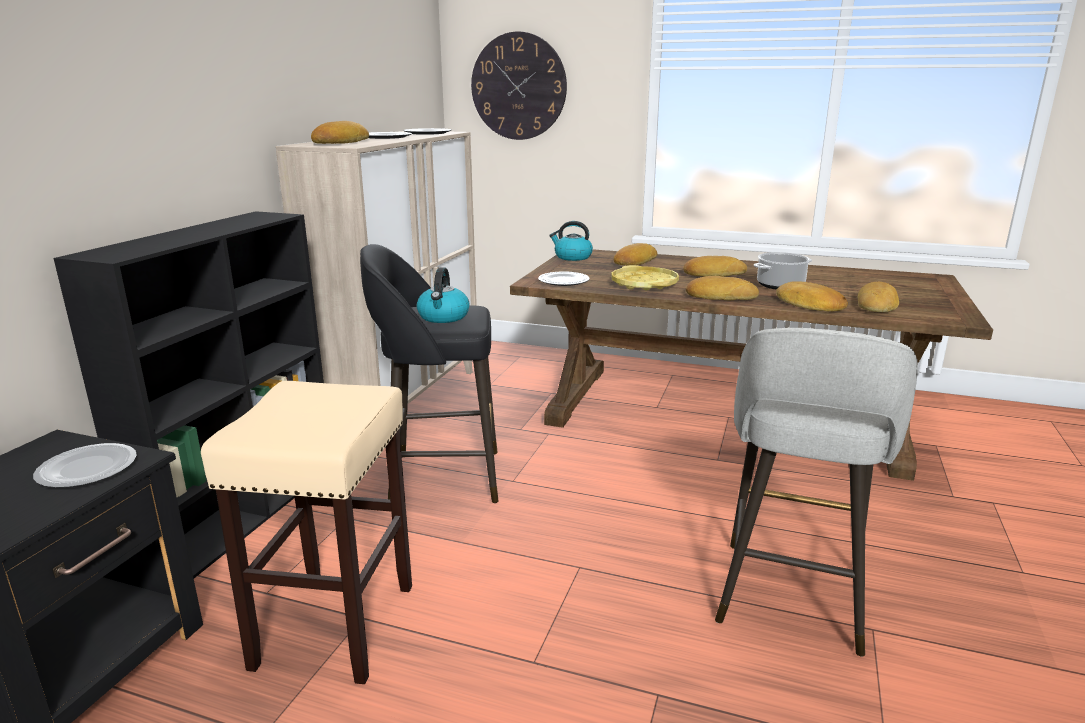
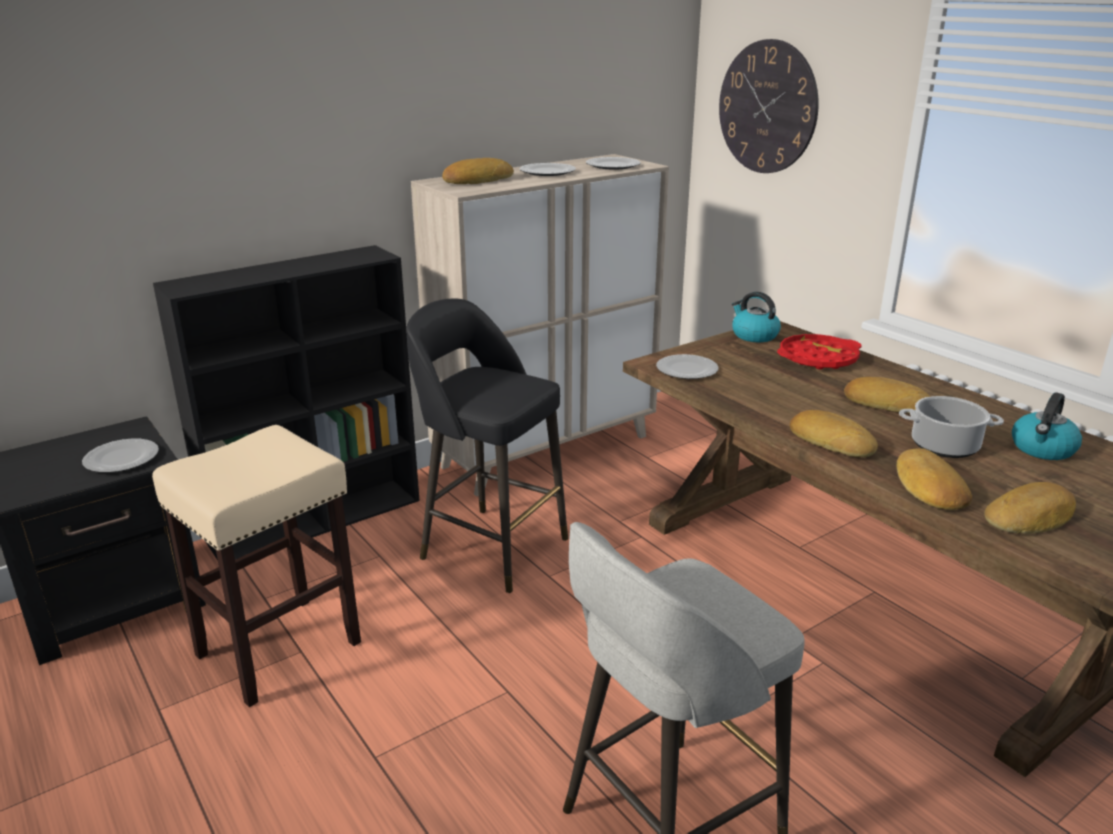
camera: 35 degrees right, 5 degrees up
kettle [417,268,469,323] -> kettle moved to [1012,392,1082,460]
yellow tray [611,265,679,290] -> none
bread [614,243,657,266] -> red tray [777,334,862,369]

